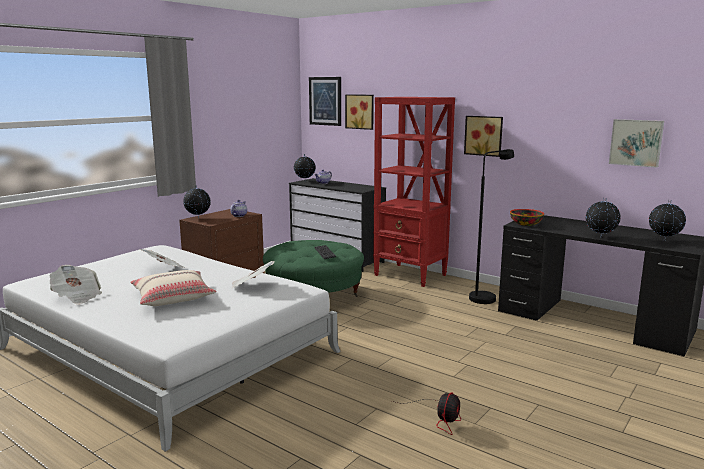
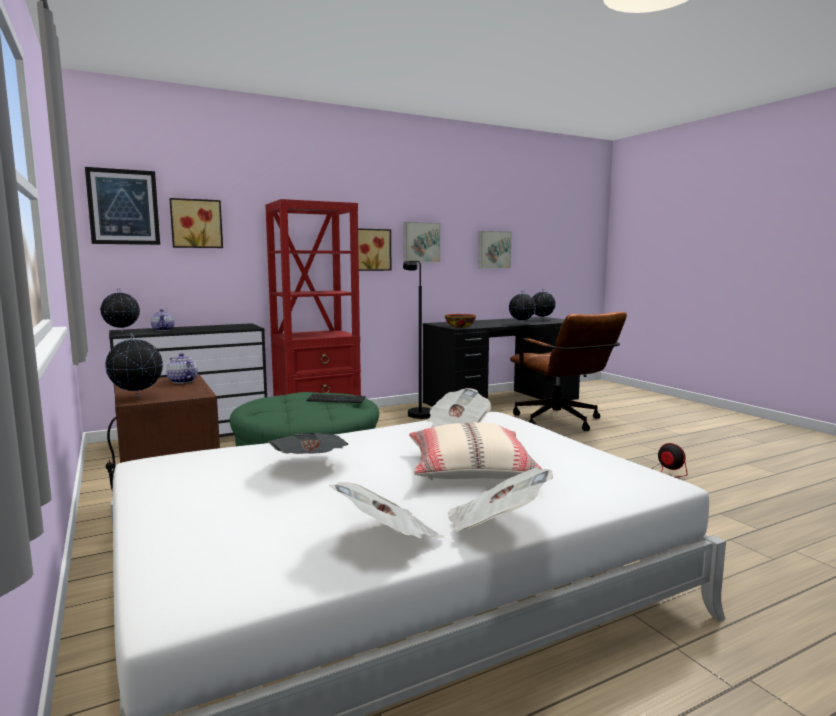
camera: 65 degrees left, 5 degrees down
none -> picture [403,222,441,262]
none -> newspaper [448,467,553,533]
none -> brown office chair [510,312,627,431]

